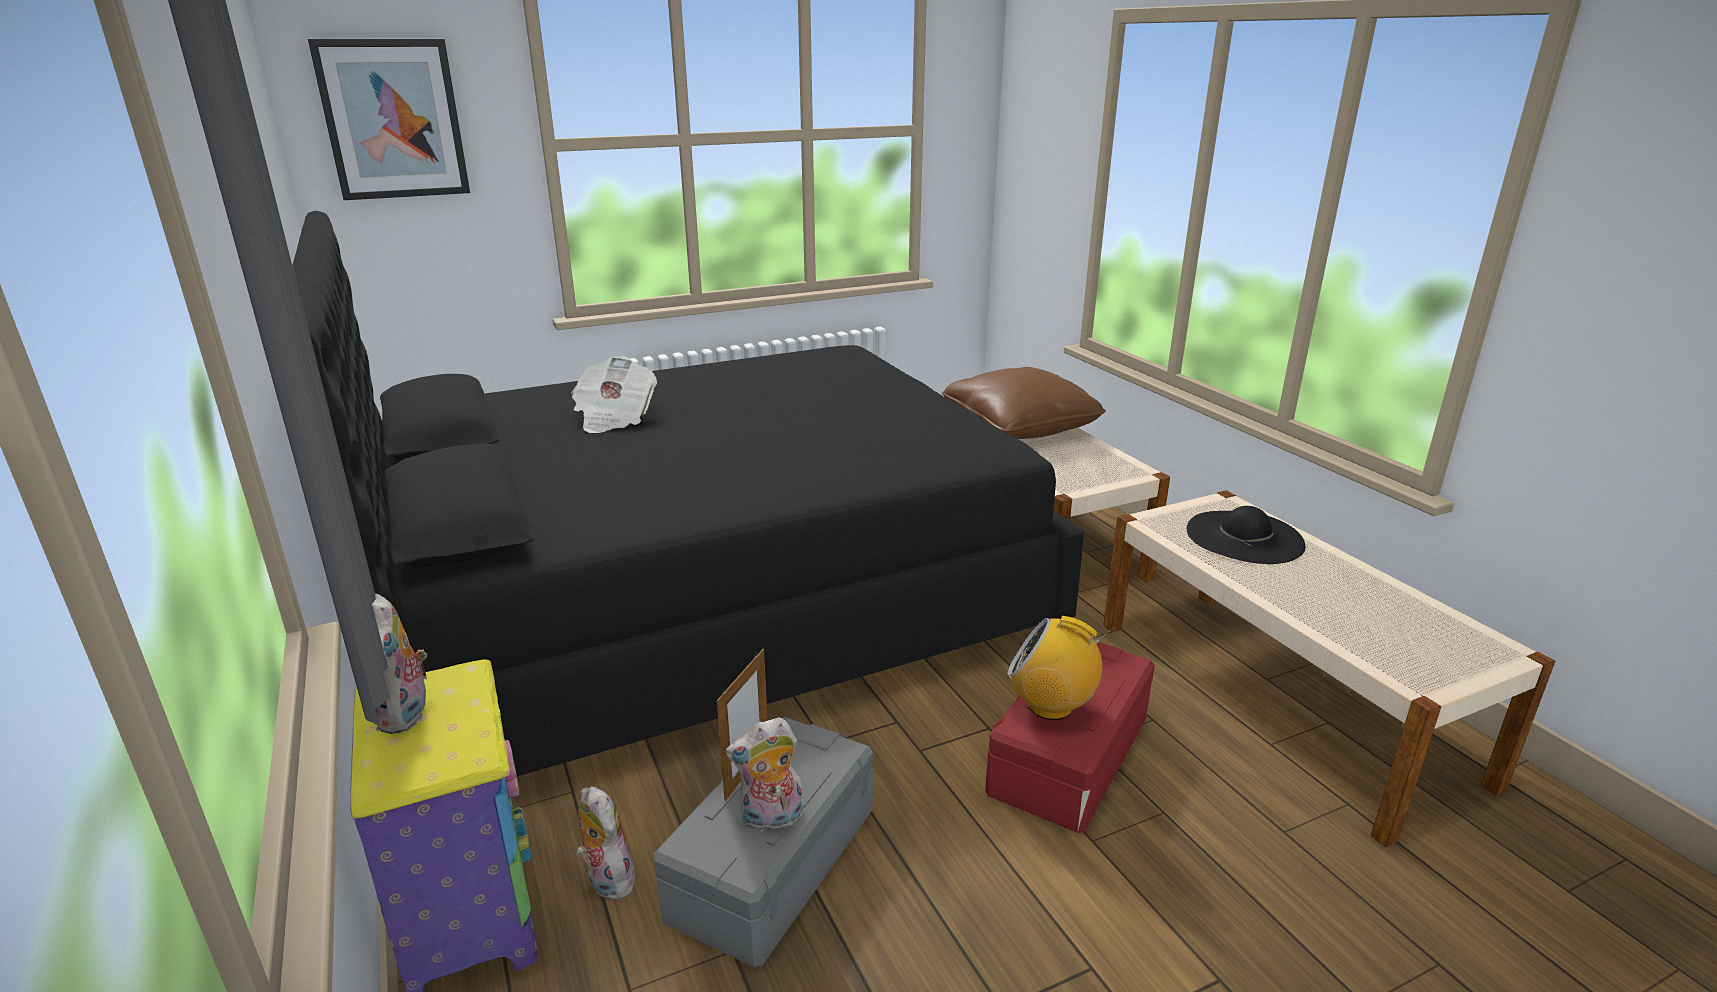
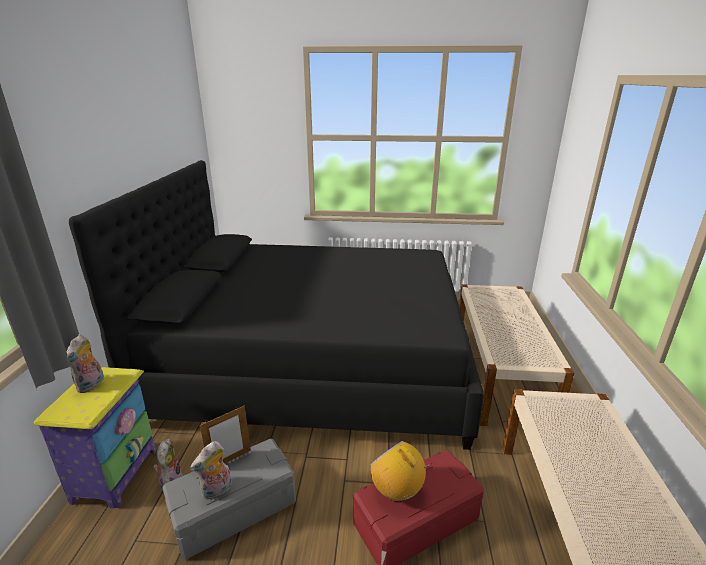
camera: 30 degrees right, 0 degrees up
picture [308,39,470,200] -> none
newspaper [571,356,657,433] -> none
plush toy [725,717,803,832] -> plush toy turned 60 degrees counterclockwise [190,441,232,500]
brown pillow [942,367,1106,439] -> none
black hat [1187,506,1305,564] -> none

